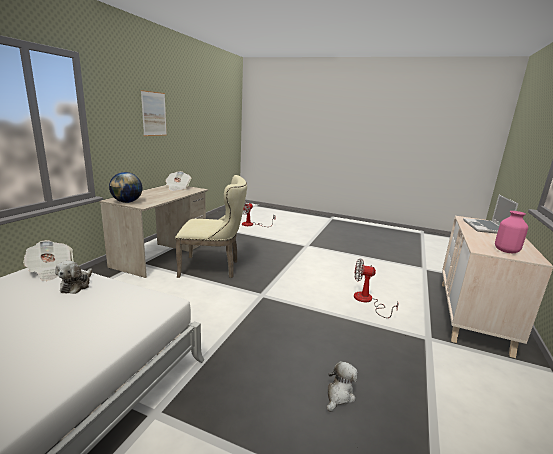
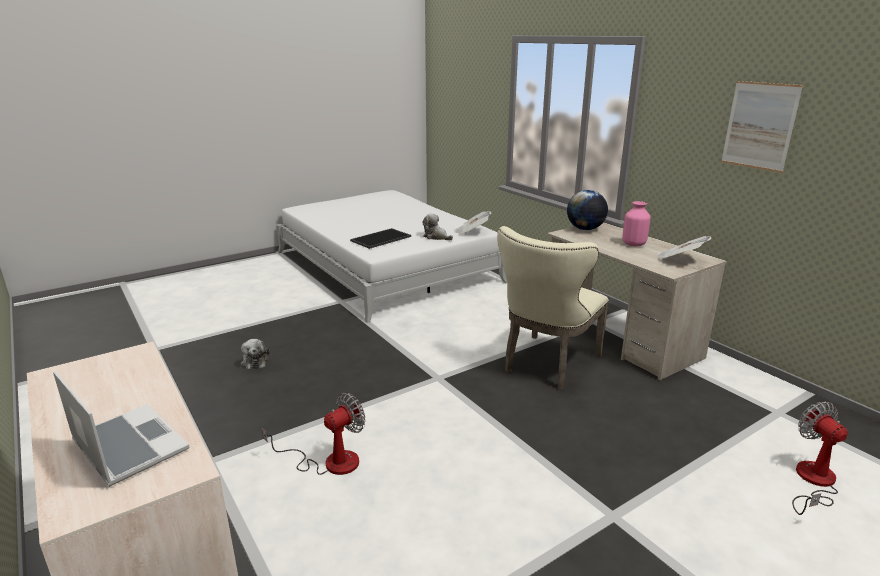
camera: 125 degrees right, 5 degrees up
pink vase [495,211,528,253] -> pink vase moved to [622,201,651,246]
none -> tray [350,228,411,249]

